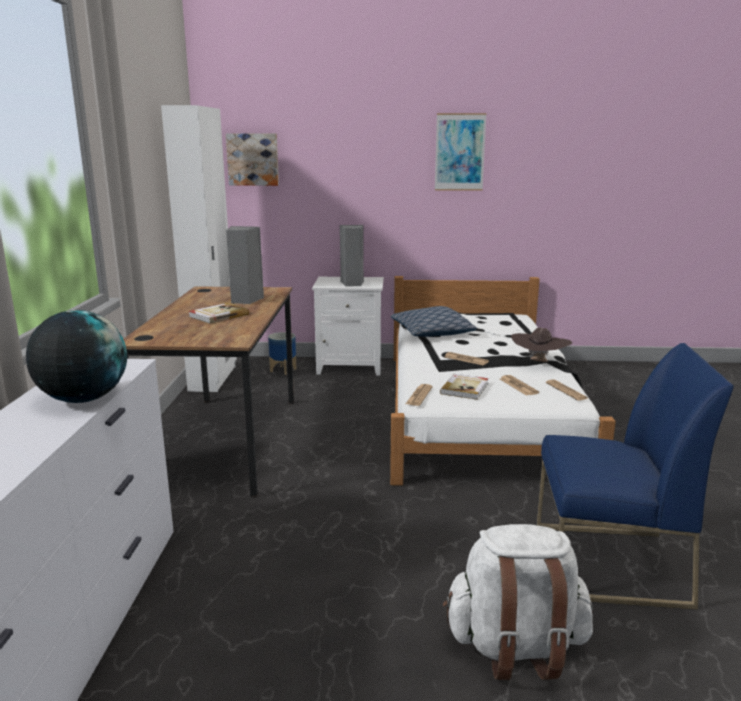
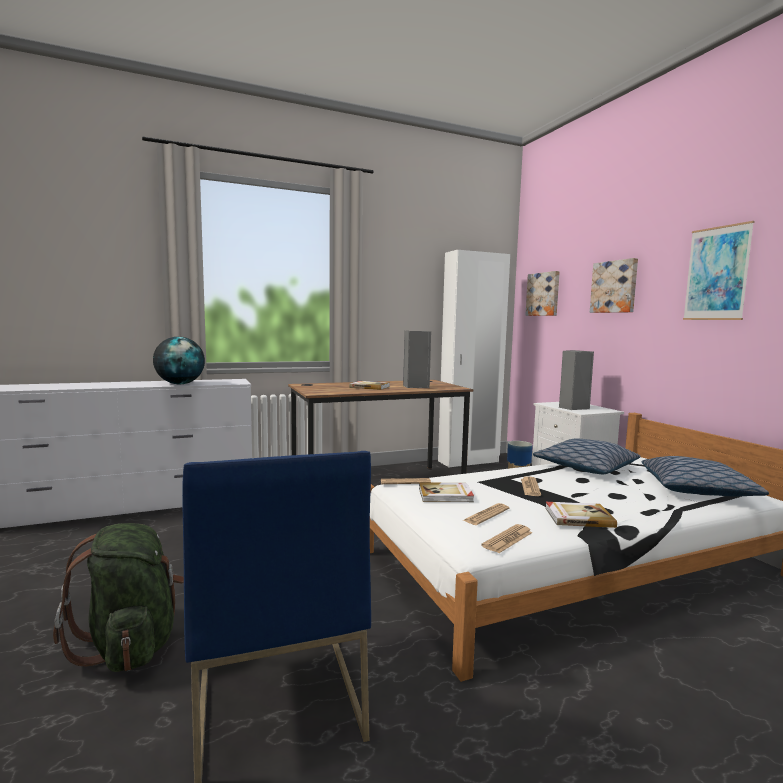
camera: 65 degrees right, 10 degrees down
white backpack [443,524,593,680] -> green backpack [53,523,184,672]
brown hat [512,328,572,362] -> book [546,502,617,528]
none -> picture [590,258,638,313]
none -> pillow [642,456,769,496]

